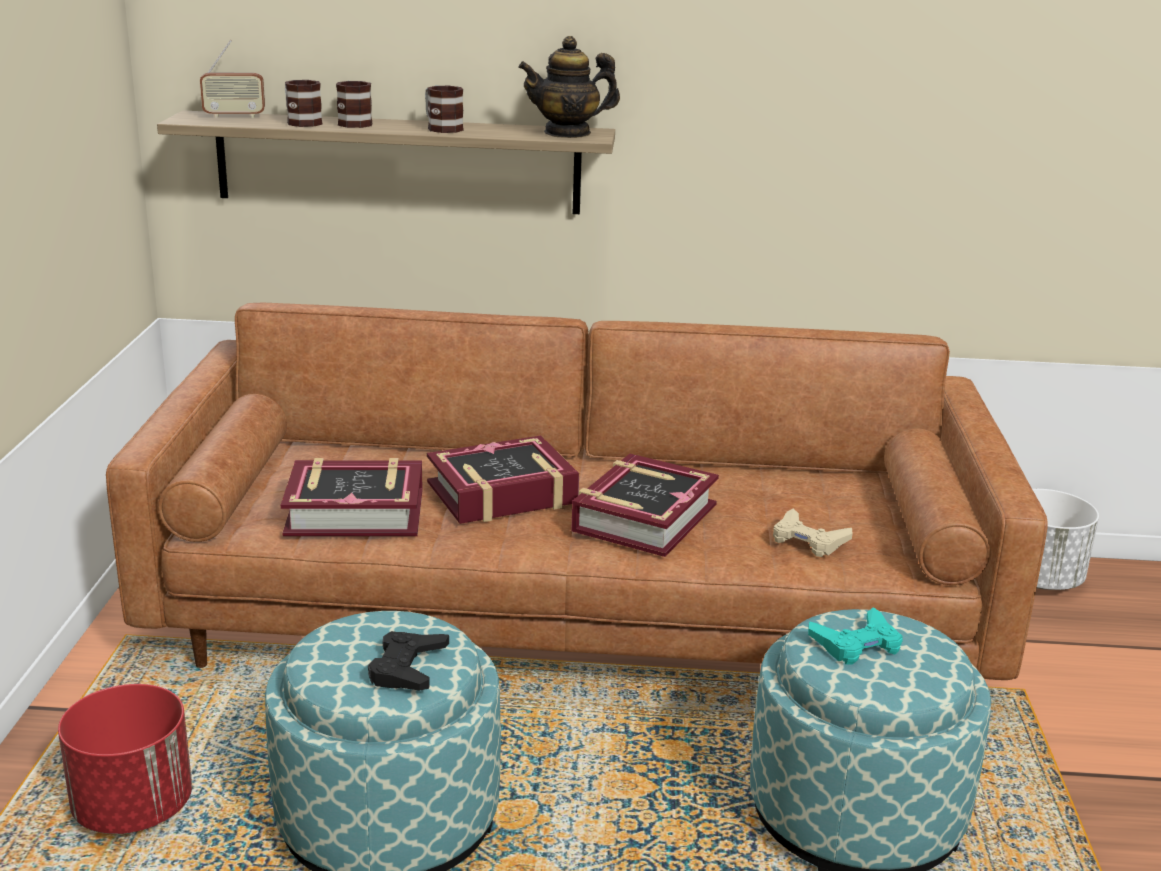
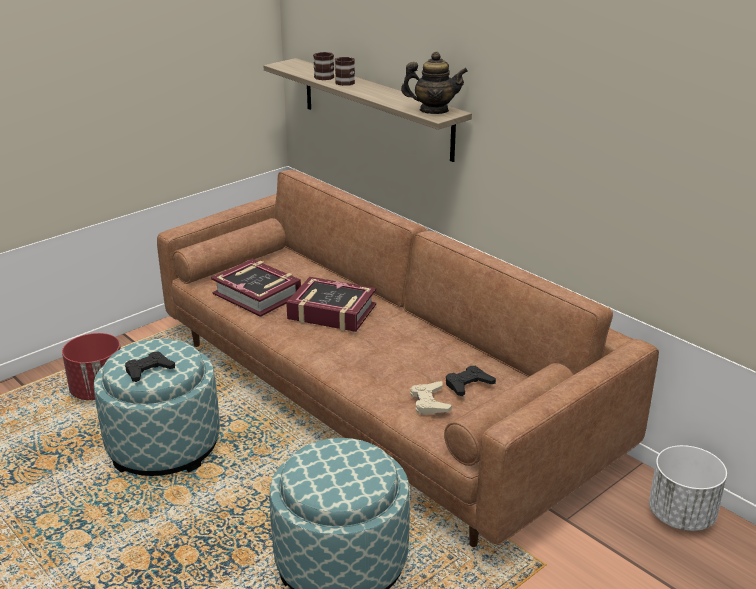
camera: 45 degrees right, 5 degrees up
radio [200,40,265,118] -> none
mug [425,86,464,133] -> none
teapot [518,36,620,138] -> teapot turned 150 degrees clockwise [401,51,468,114]
book [571,454,719,557] -> none
turquoise game controller [808,607,903,665] -> none
none -> black game controller [446,366,496,396]

